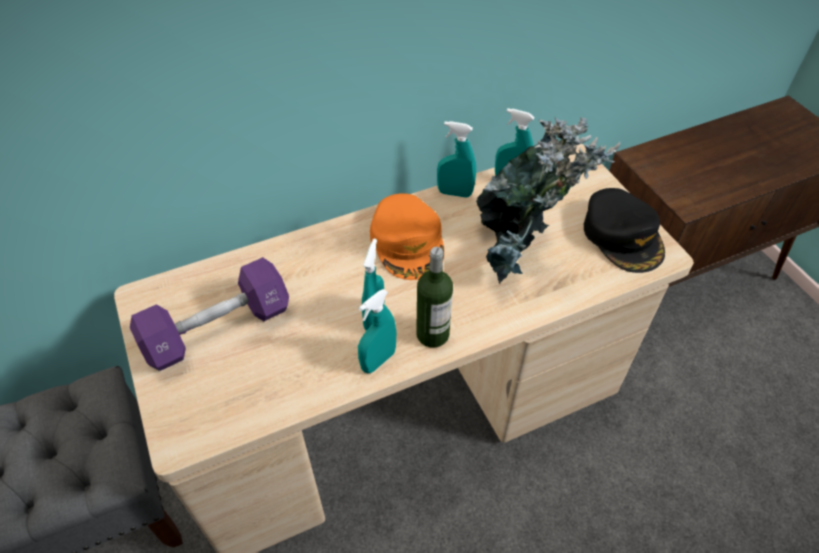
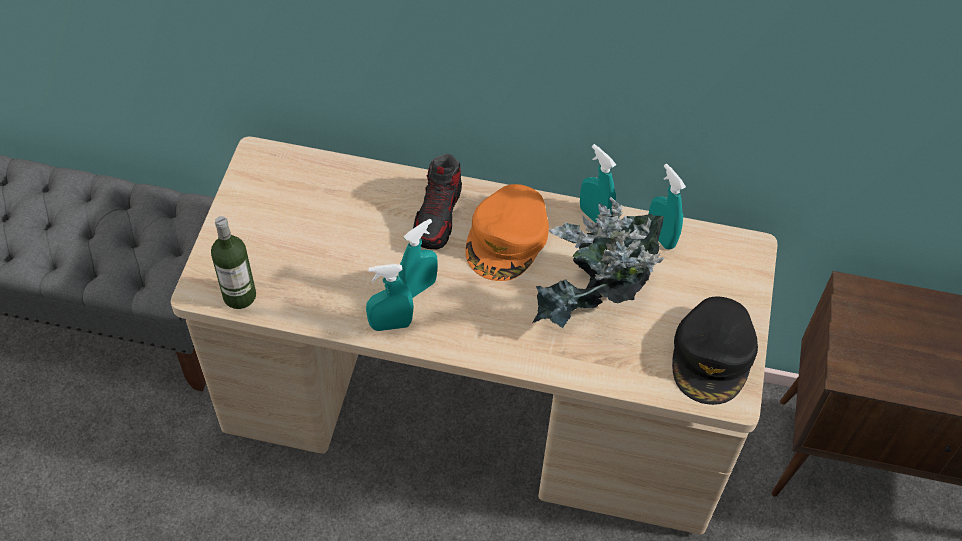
camera: 35 degrees right, 5 degrees up
purple dumbbell [130,257,289,371] -> none
bottle [416,247,453,348] -> bottle moved to [211,216,256,309]
none -> shoe [413,154,462,249]

